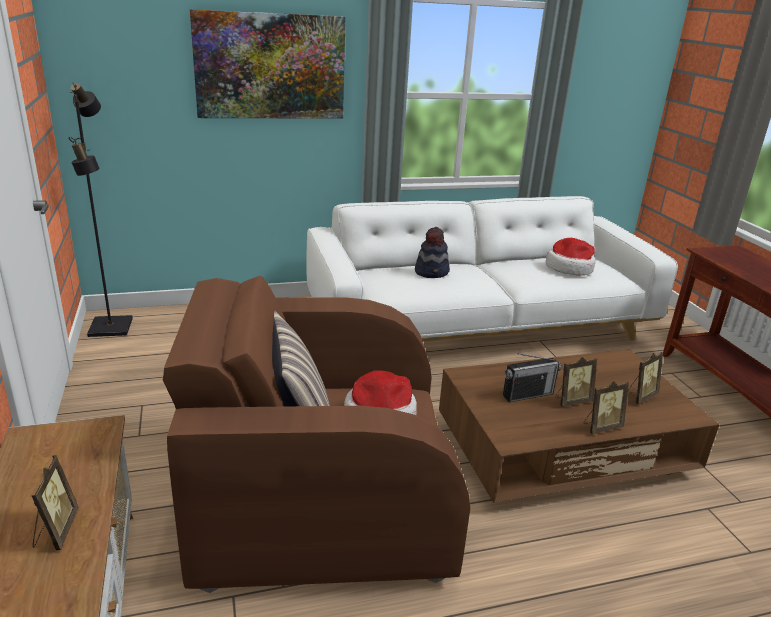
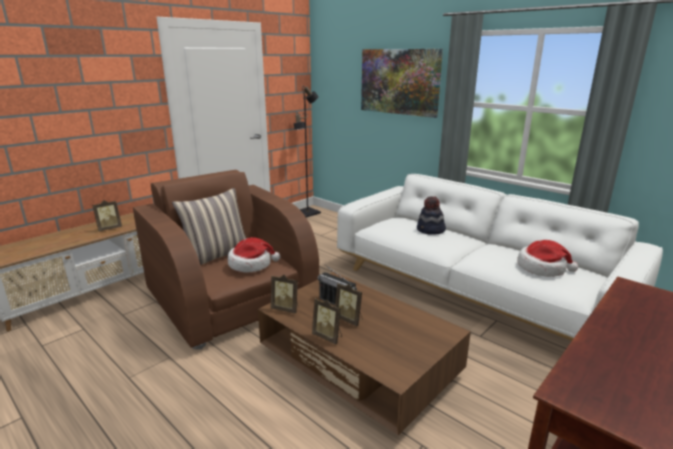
camera: 60 degrees right, 5 degrees down
picture frame [628,352,663,404] -> picture frame moved to [271,274,299,314]

